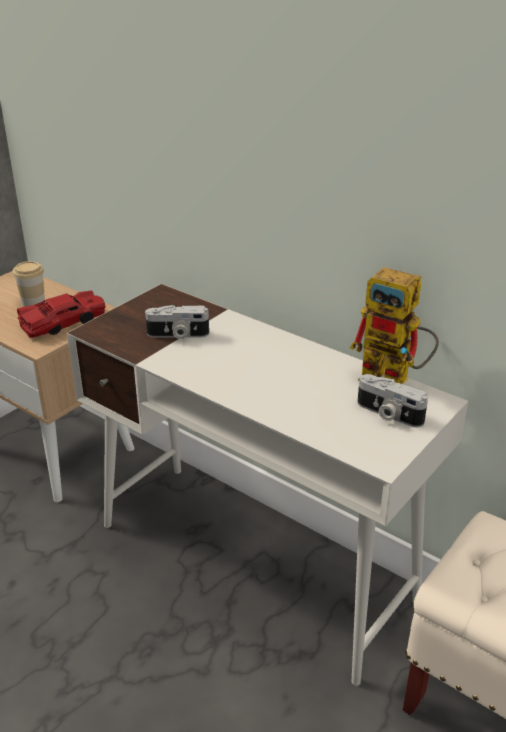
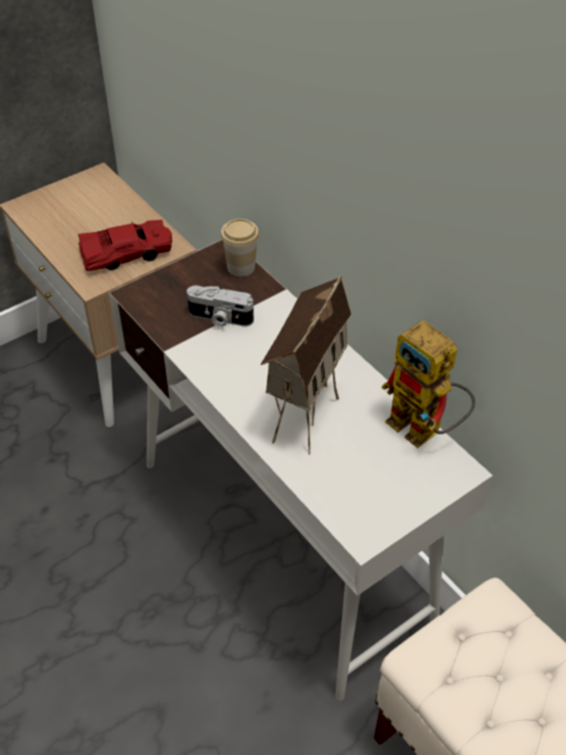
camera: 15 degrees right, 15 degrees up
cup [13,261,45,307] -> cup moved to [221,219,259,277]
camera [357,374,428,427] -> none
none -> toy house [261,276,351,454]

